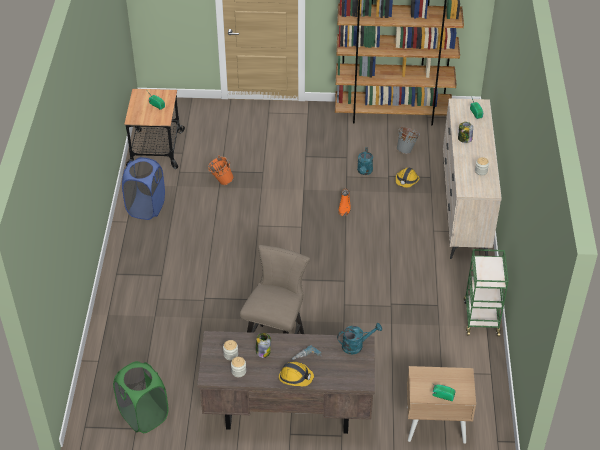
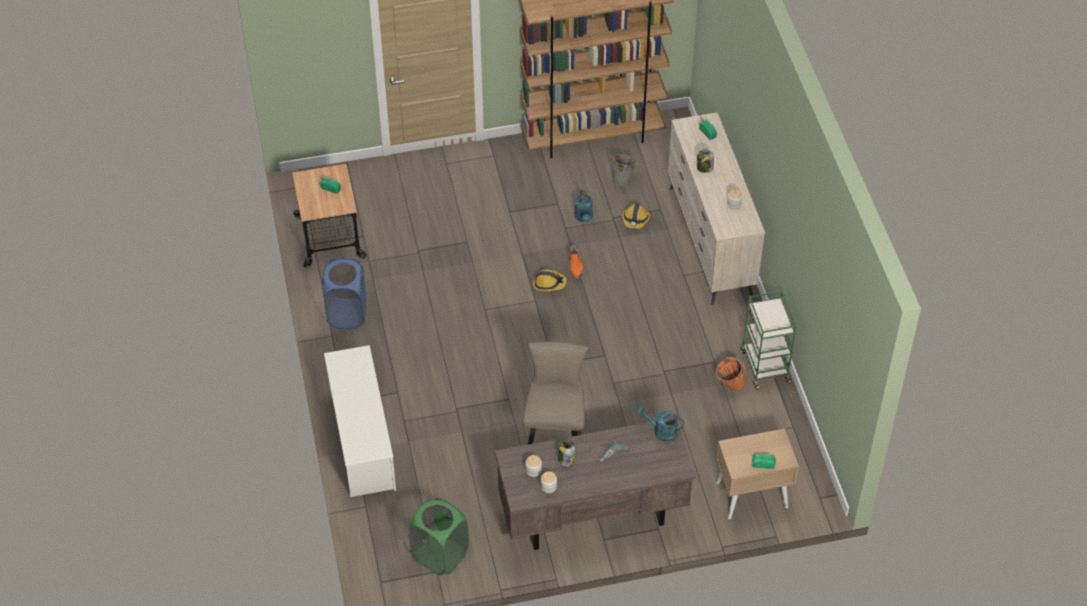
camera: 15 degrees left, 5 degrees up
orange bucket [208,156,234,185] -> orange bucket moved to [716,357,747,392]
hard hat [279,362,314,386] -> hard hat moved to [533,269,567,291]
turquoise watering can [337,323,382,355] -> turquoise watering can turned 135 degrees counterclockwise [636,406,684,441]
none -> white shoe rack [324,345,396,497]

